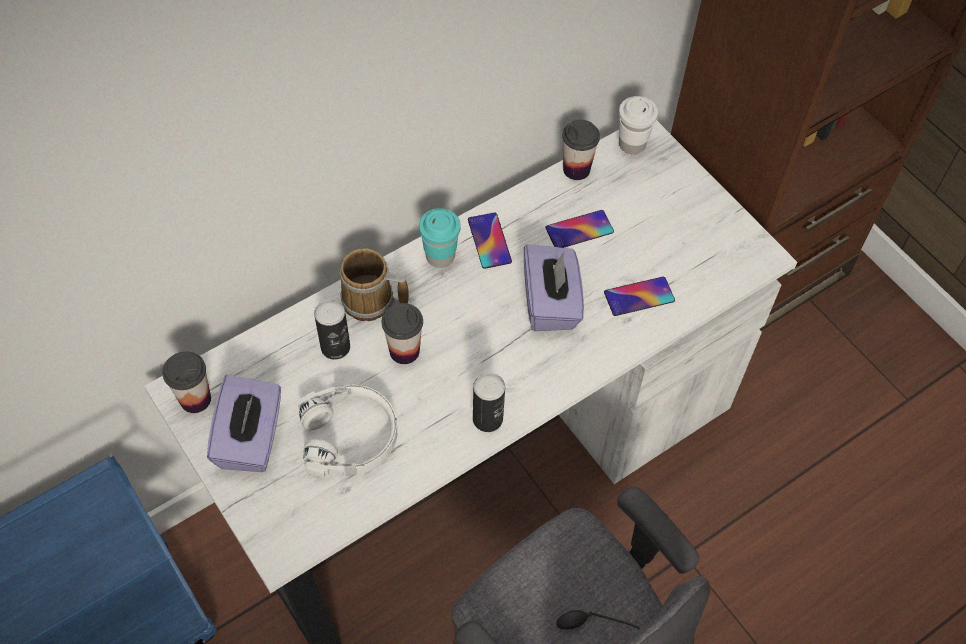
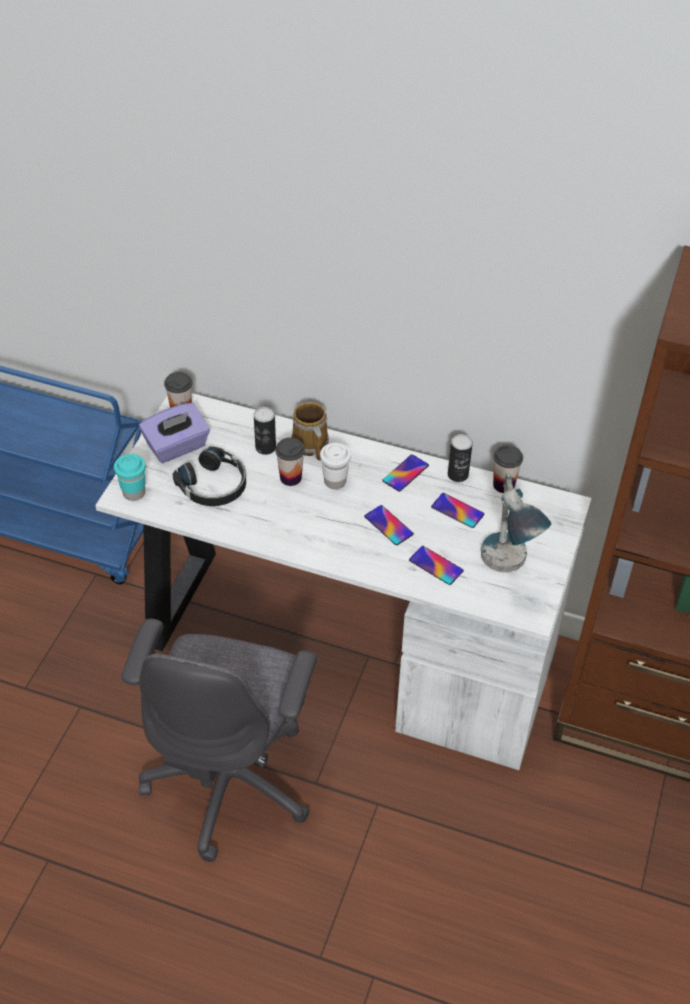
camera: 55 degrees right, 10 degrees down
white headphones [298,385,397,478] -> black headphones [172,446,246,506]
turquoise cup [419,208,460,268] -> turquoise cup moved to [114,454,146,501]
can [473,373,505,432] -> can moved to [448,434,473,482]
purple tissue box [524,244,584,331] -> phone [364,505,414,545]
white cup [619,96,658,154] -> white cup moved to [320,443,351,489]
none -> table lamp [481,474,551,572]

